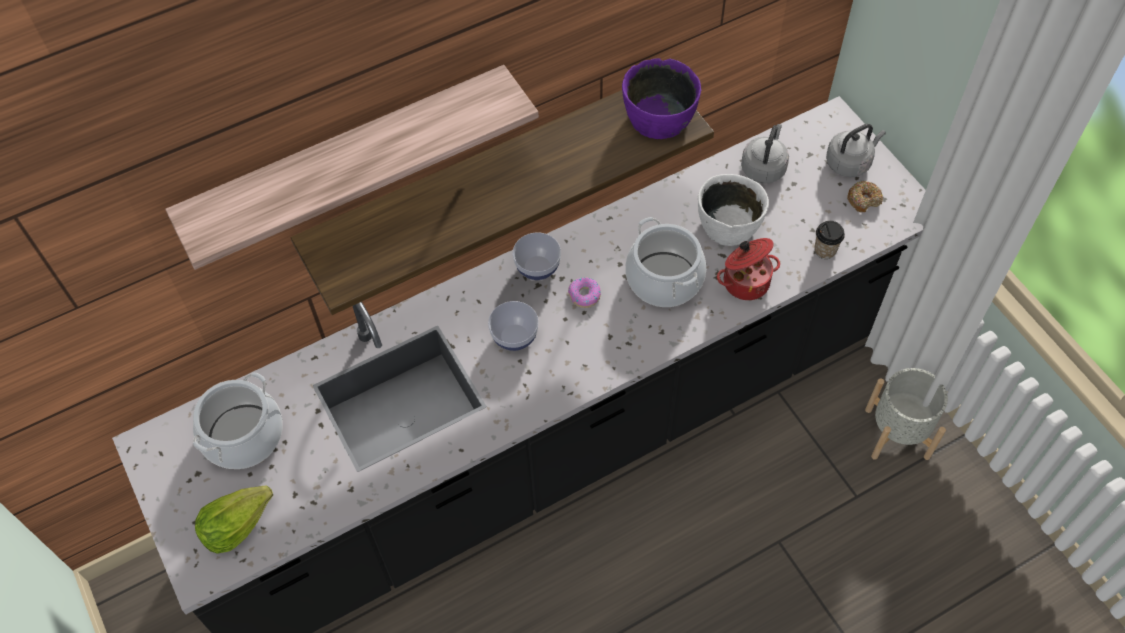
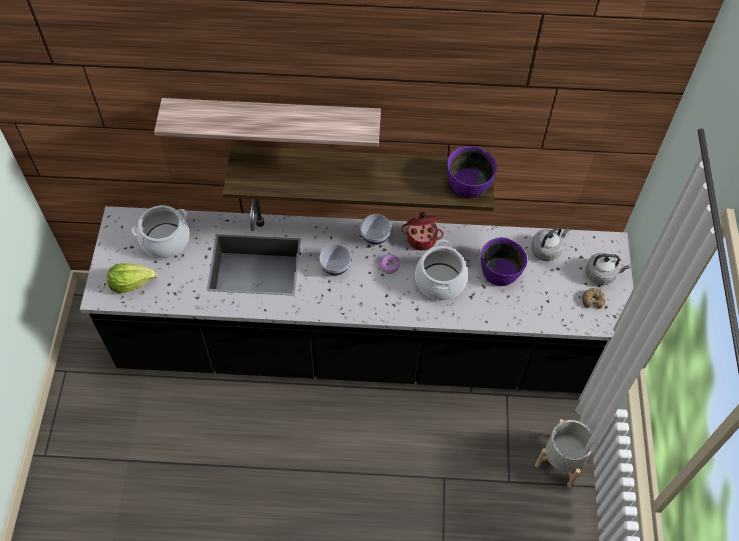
camera: 30 degrees right, 0 degrees up
white bowl [698,174,769,246] -> purple bowl [481,237,527,286]
cooking pot [717,238,780,300] -> cooking pot moved to [402,212,444,250]
cup [814,221,845,259] -> none

